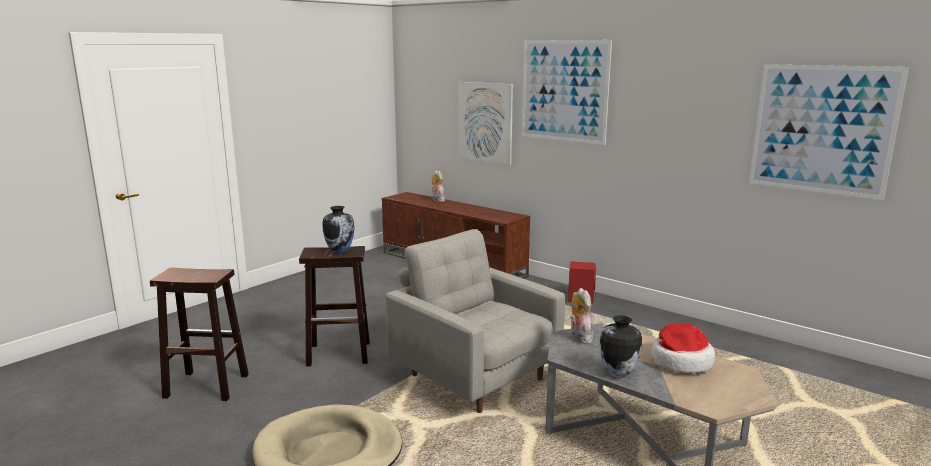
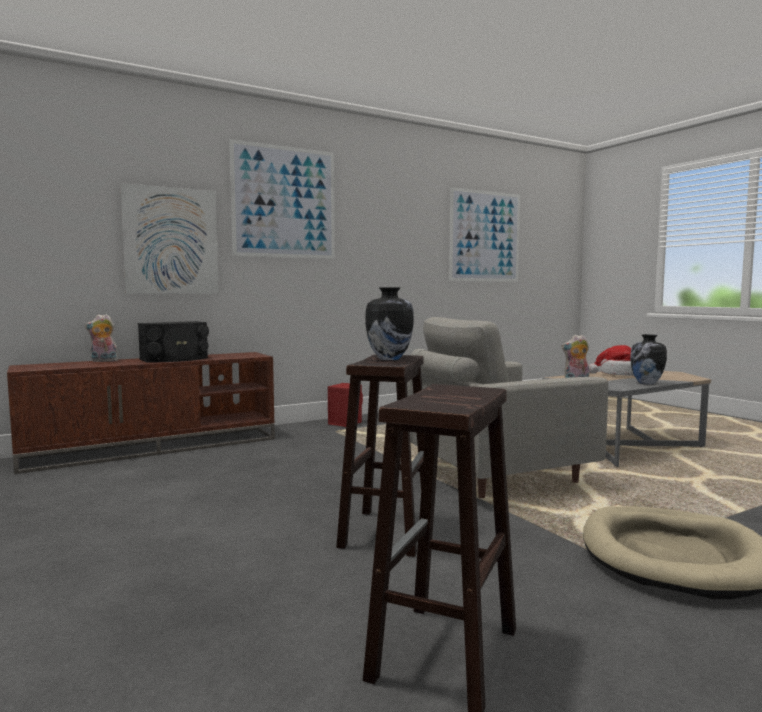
camera: 70 degrees left, 10 degrees down
none -> black speaker [138,321,209,362]

